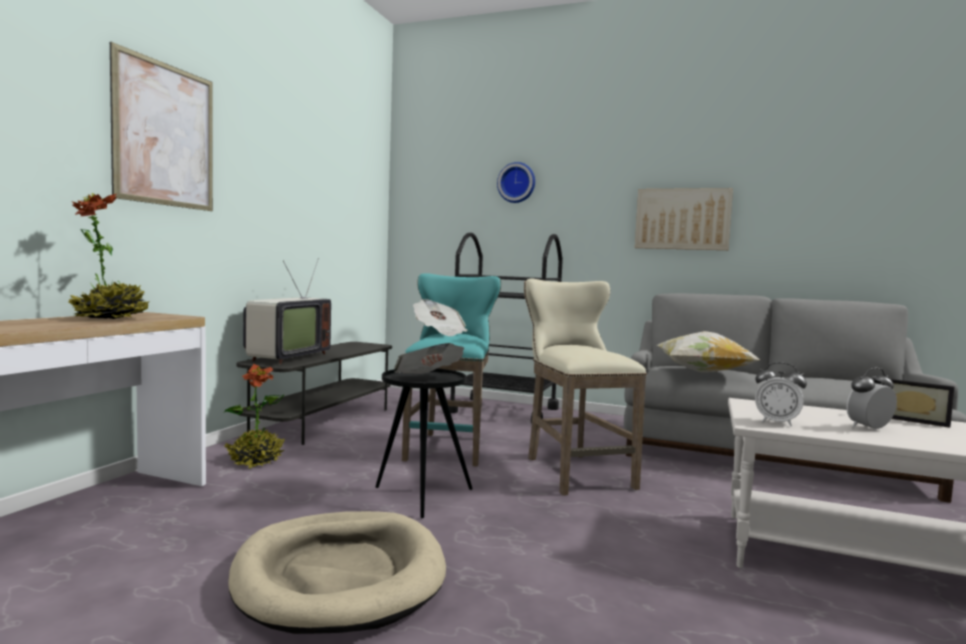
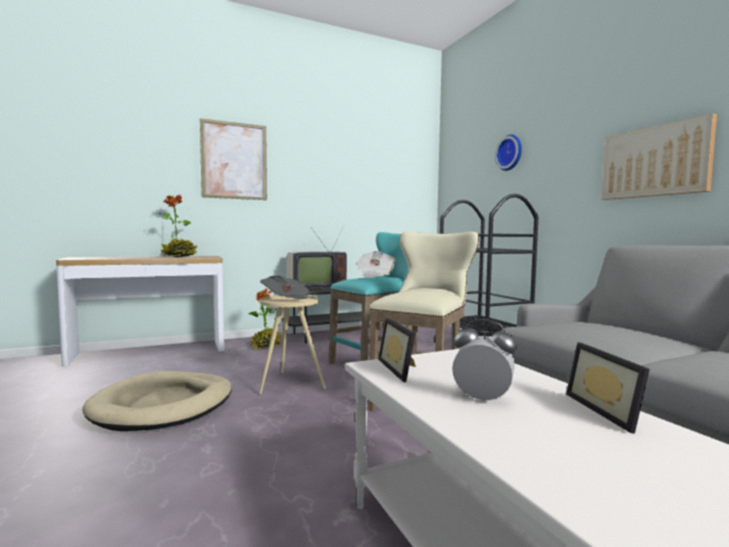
camera: 45 degrees right, 0 degrees up
black side table [375,368,473,518] -> beige side table [259,295,326,394]
pillow [657,331,760,373] -> none
alarm clock [755,362,807,426] -> picture frame [378,318,416,382]

